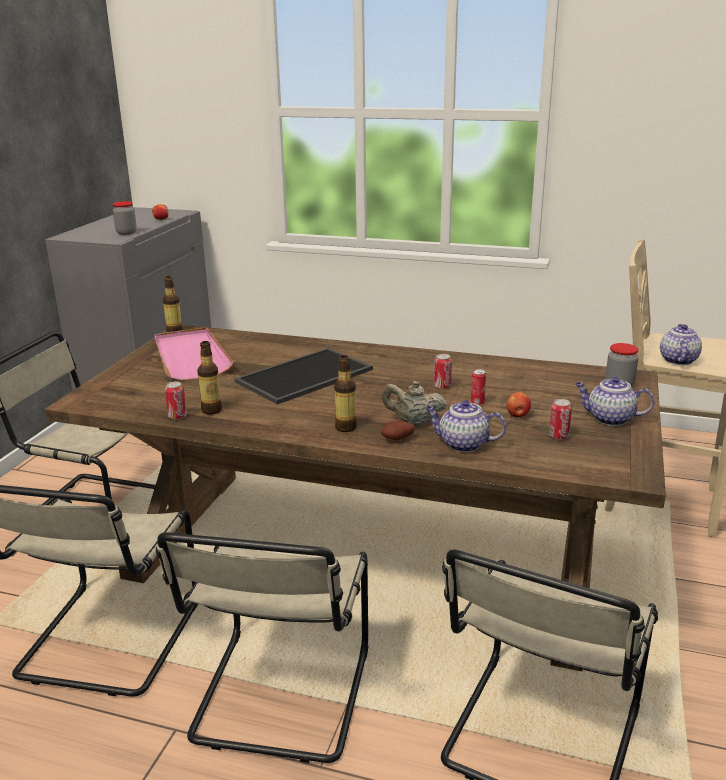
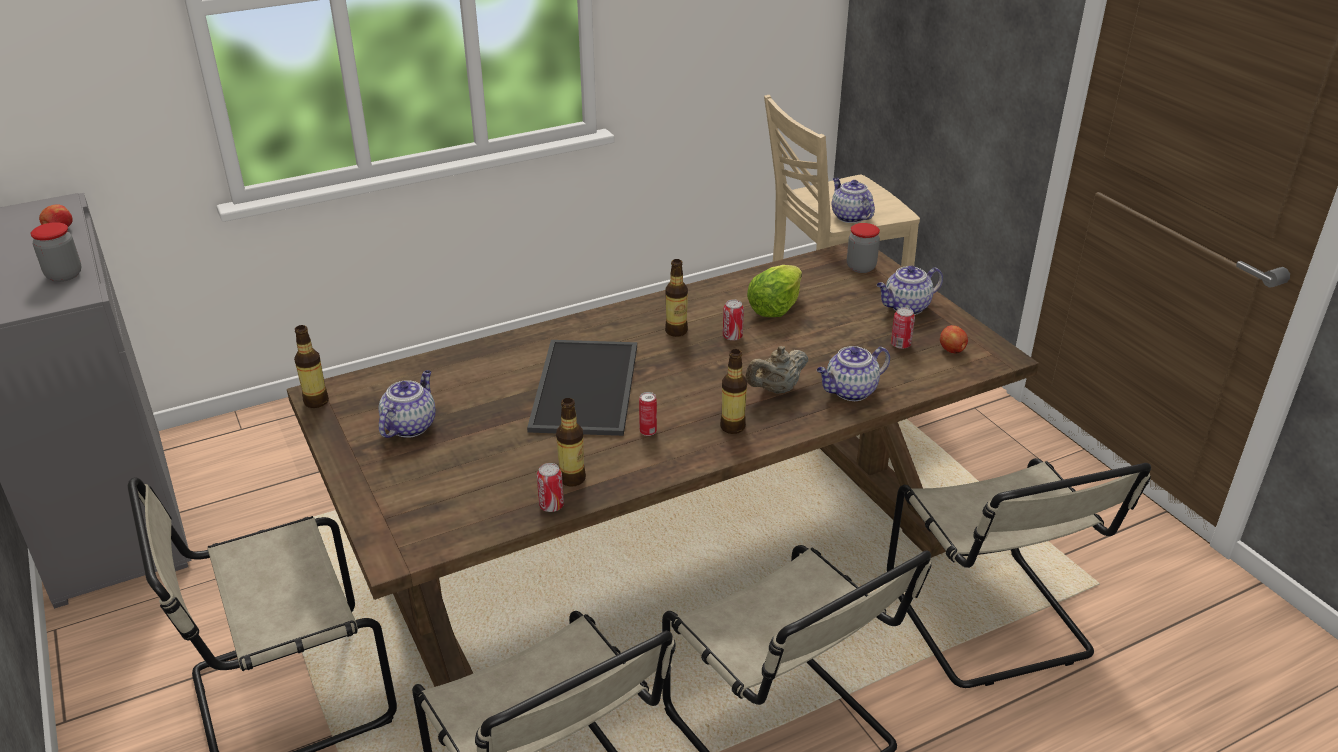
camera: 45 degrees left, 10 degrees up
pink tray [154,327,233,380] -> teapot [378,370,436,438]
potato [381,421,415,440] -> none
can [471,369,486,406] -> can moved to [639,392,657,436]
apple [507,392,531,417] -> apple moved to [940,325,968,353]
none -> bottle [665,259,688,337]
none -> lettuce [747,265,802,317]

